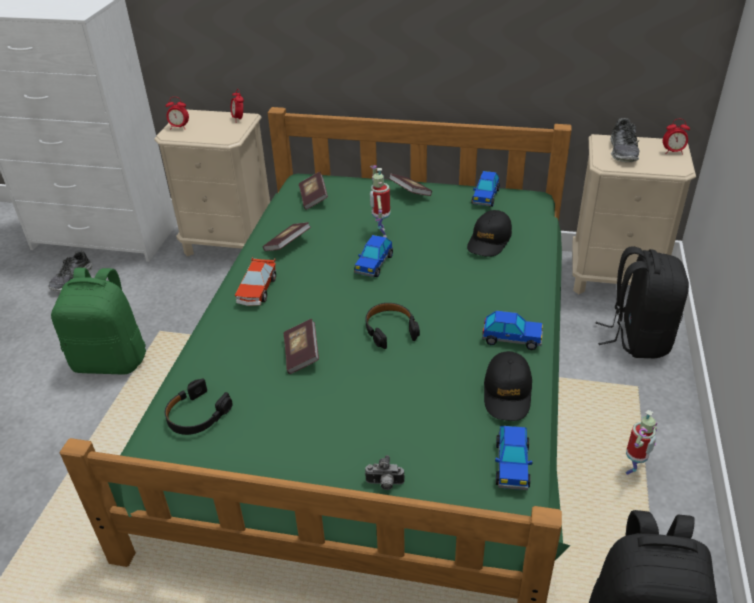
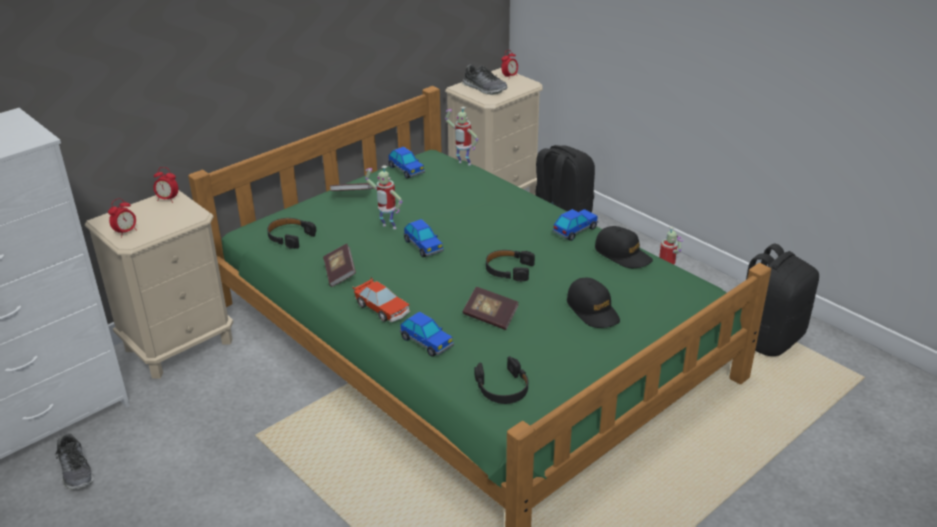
camera: 55 degrees left, 5 degrees down
green backpack [51,268,146,374] -> none
book [299,172,328,210] -> black headphones [267,218,316,249]
camera [365,455,404,490] -> none
black cap [467,210,512,257] -> black cap moved to [567,278,620,328]
toy car [495,426,532,490] -> toy car moved to [400,312,454,357]
none -> toy robot [445,106,478,166]

